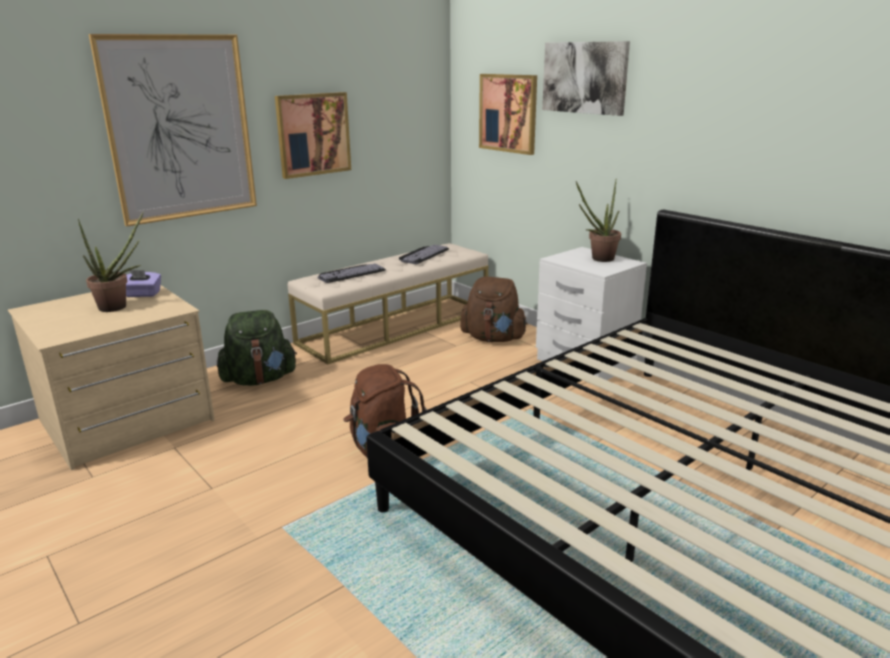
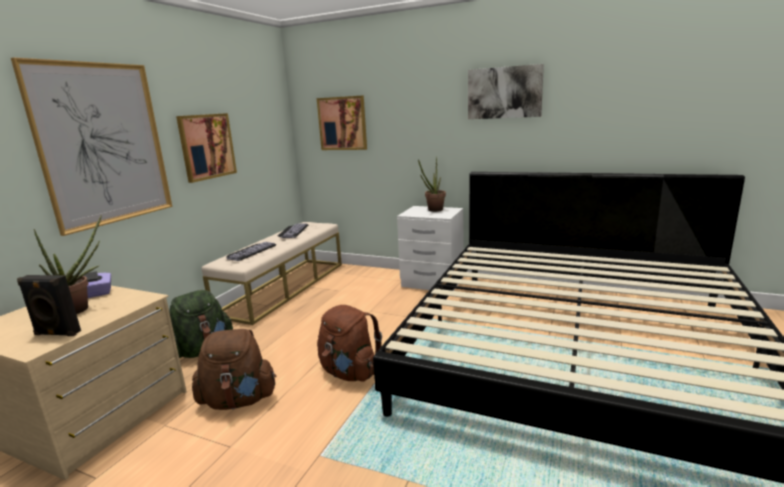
camera: 25 degrees left, 5 degrees down
brown backpack [460,277,528,342] -> brown backpack moved to [192,329,277,410]
picture [542,41,630,116] -> picture moved to [468,64,544,119]
none -> black speaker [17,275,81,336]

